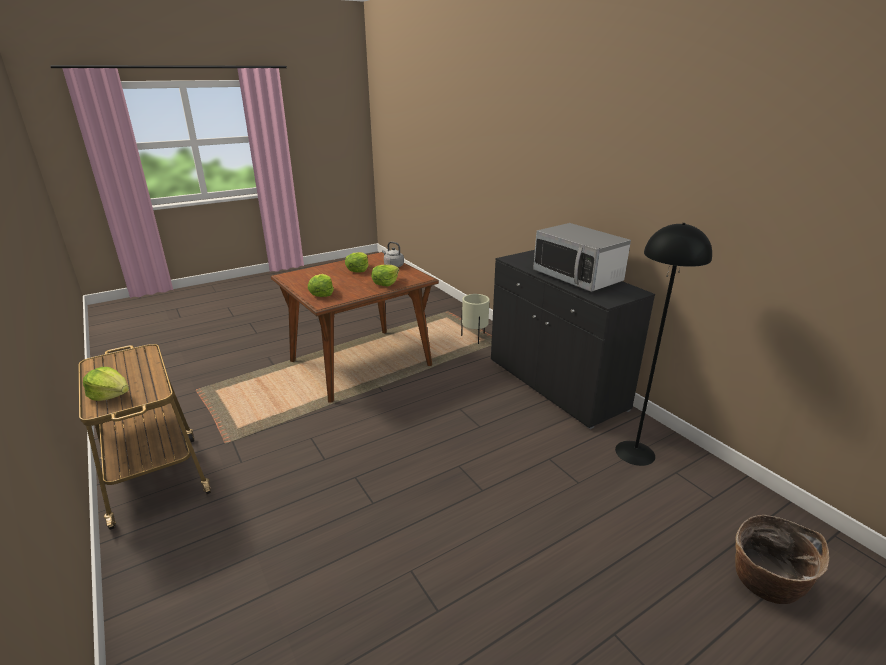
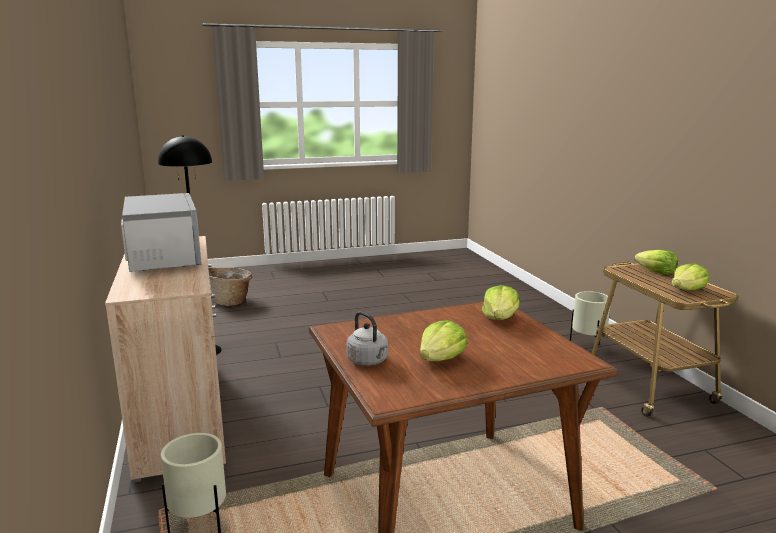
camera: 165 degrees left, 10 degrees down
lettuce [371,265,399,286] -> lettuce moved to [672,264,709,290]
black cabinet [491,250,655,429] -> beige cabinet [105,236,226,483]
none -> beige planter [570,291,610,356]

